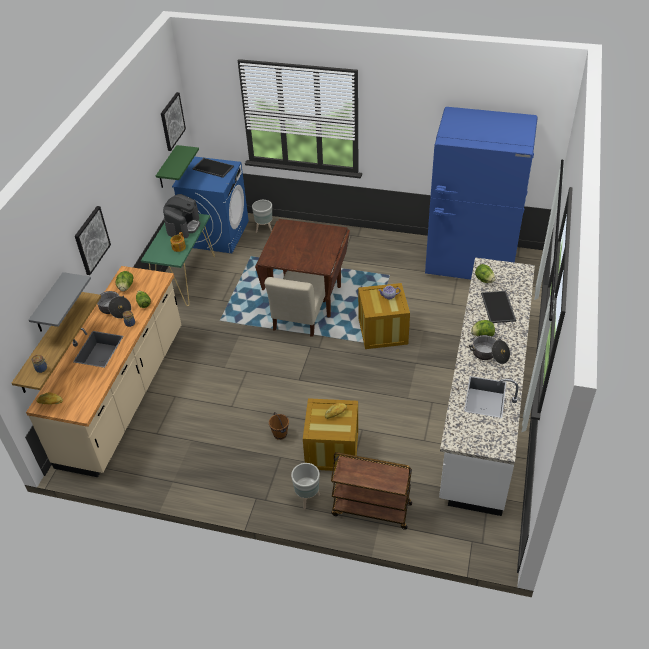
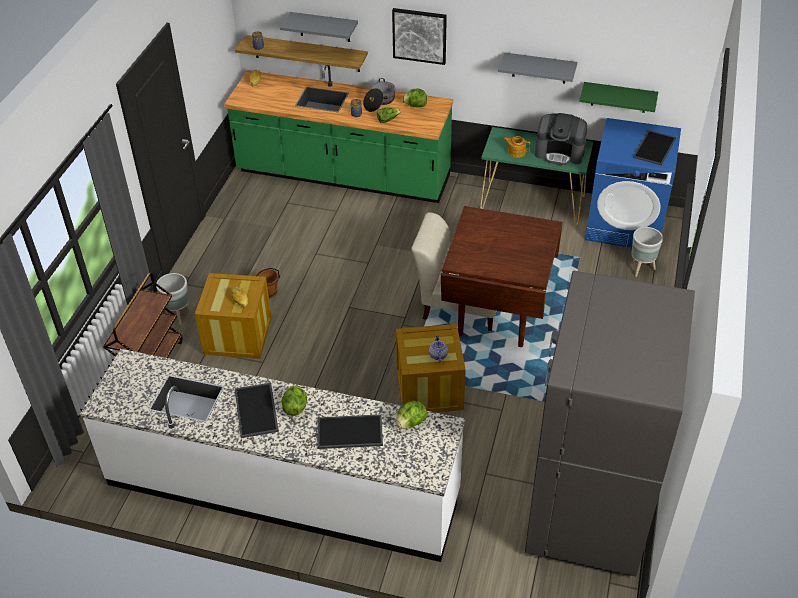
camera: 90 degrees right, 0 degrees up
beige counter [26,266,181,477] -> green counter [224,65,453,203]
picture [161,92,186,151] -> none
blue fridge [425,107,538,280] -> grey fridge [525,271,695,576]
cooking pot [469,335,510,364] -> tray [235,382,279,438]
none -> grey shelf [498,53,577,83]

